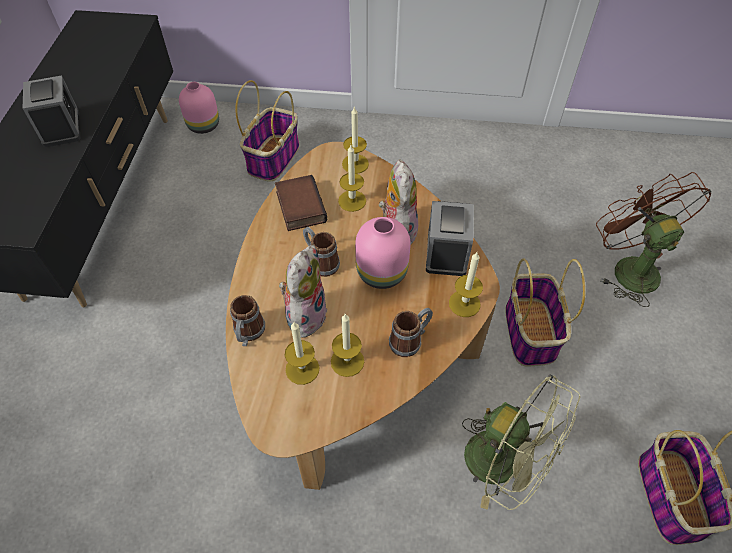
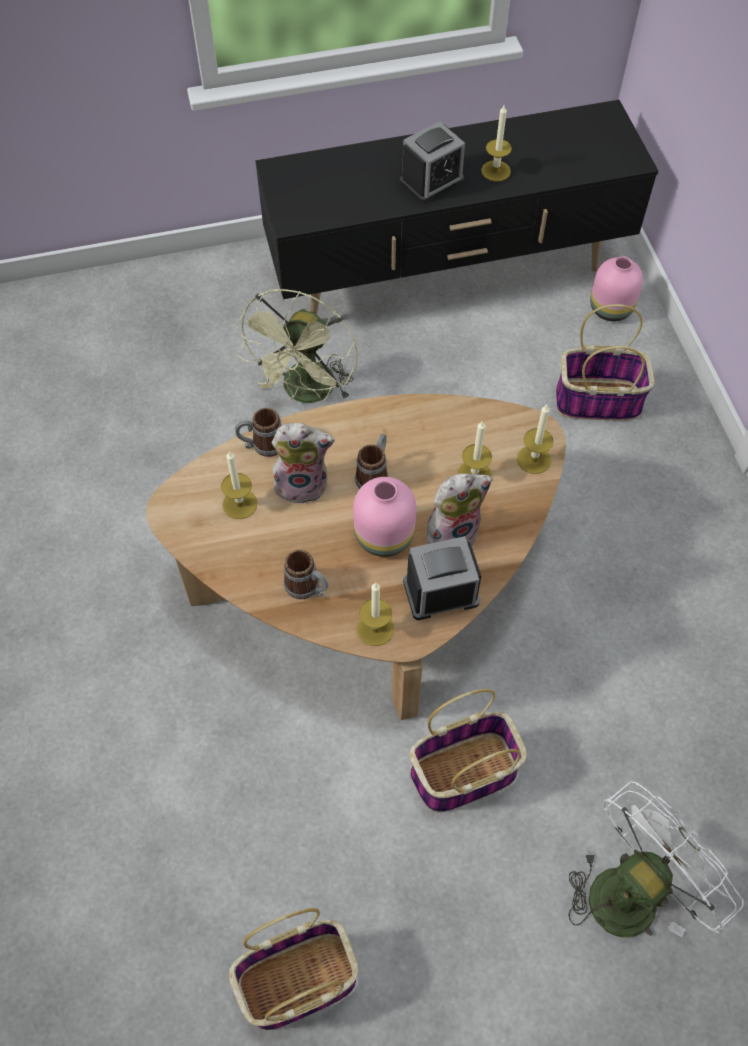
camera: 70 degrees right, 5 degrees up
book [275,175,327,231] -> none
candle [331,314,364,377] -> candle moved to [481,105,512,182]
green fan [462,375,580,510] -> green fan moved to [236,289,358,403]
brown fan [596,172,711,307] -> white fan [568,781,744,938]

